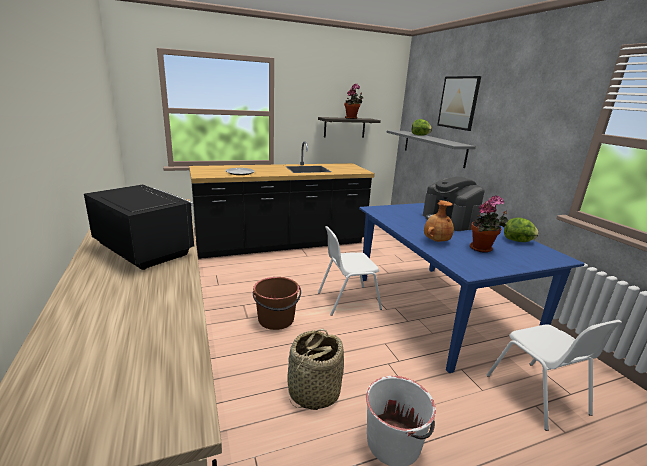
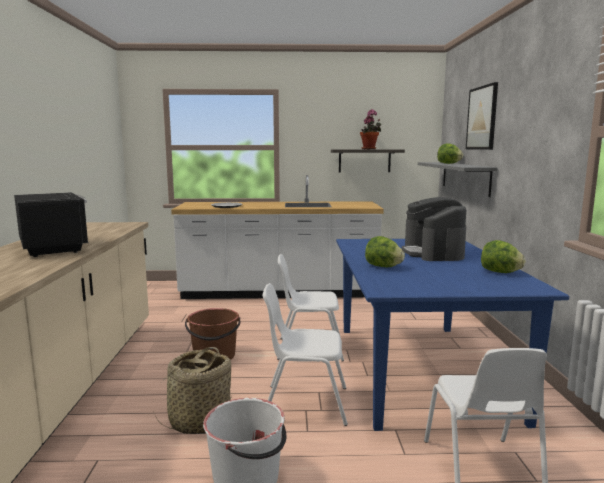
camera: 20 degrees right, 10 degrees down
black counter [189,141,375,259] -> white counter [171,175,384,299]
brown vase [424,200,454,242] -> lettuce [365,236,405,267]
potted plant [470,195,508,253] -> none
none -> white chair [262,283,348,426]

